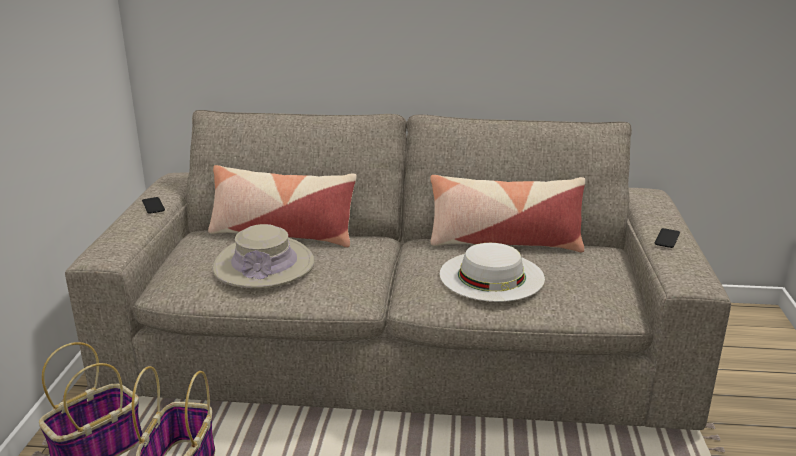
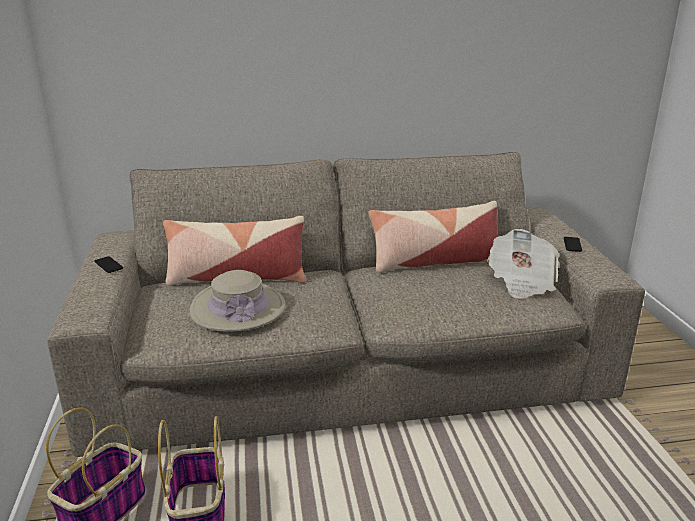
camera: 15 degrees left, 0 degrees up
white hat [440,243,545,302] -> none
none -> newspaper [487,229,559,299]

